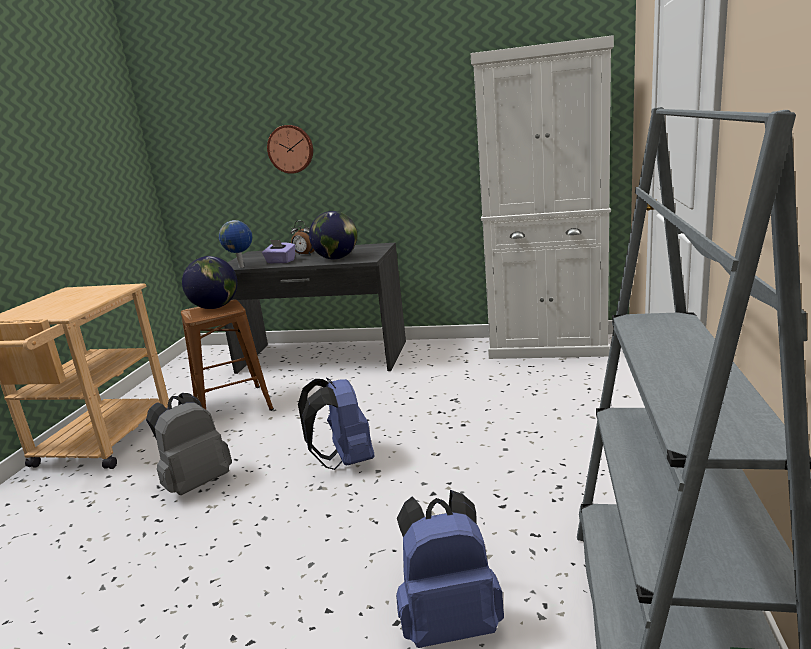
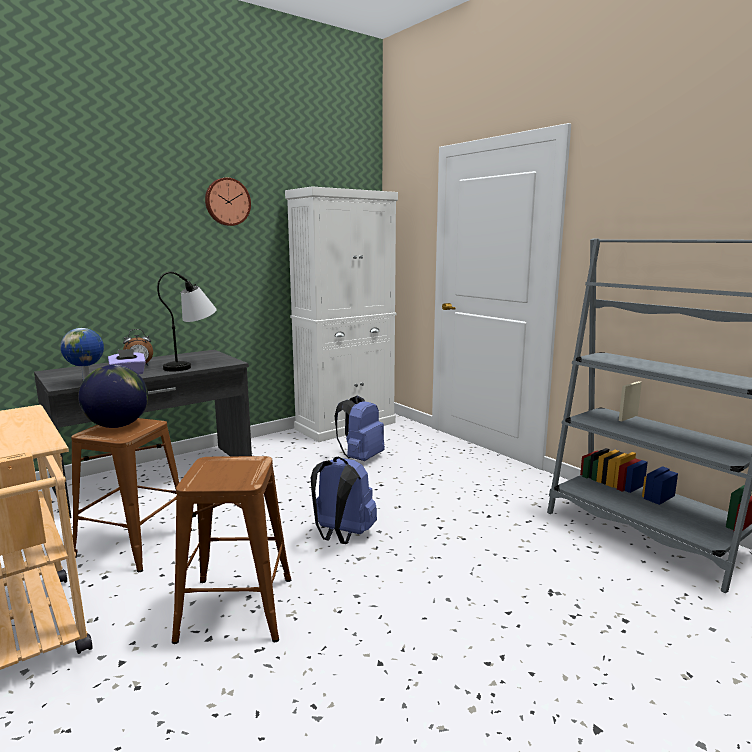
camera: 50 degrees left, 5 degrees down
grey backpack [146,393,232,495] -> brown stool [172,456,291,644]
wall clock [267,125,313,174] -> wall clock moved to [205,177,251,226]
globe [309,211,357,259] -> table lamp [157,272,217,371]
blue backpack [396,490,504,648] -> blue backpack moved to [335,396,385,461]

